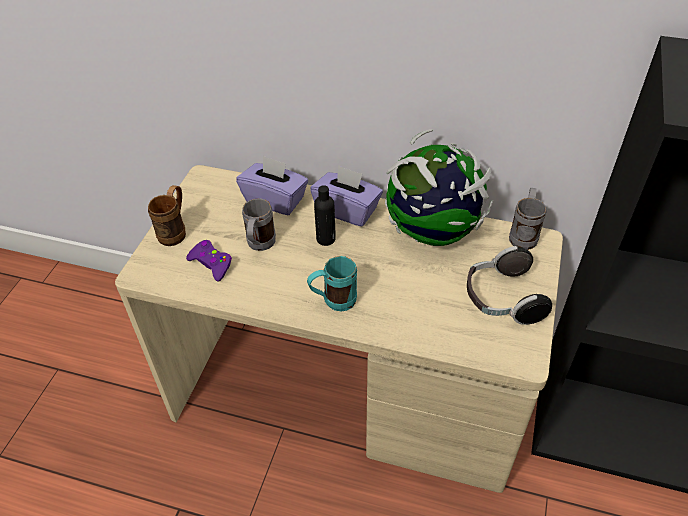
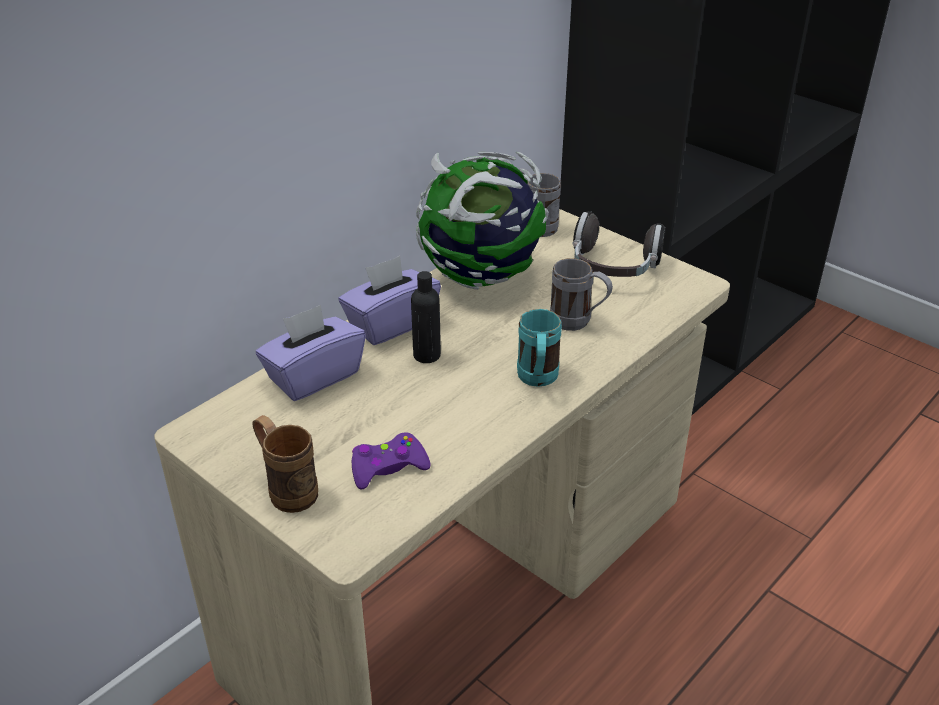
camera: 65 degrees left, 10 degrees down
grey mug [242,198,276,251] -> grey mug moved to [550,258,613,331]

